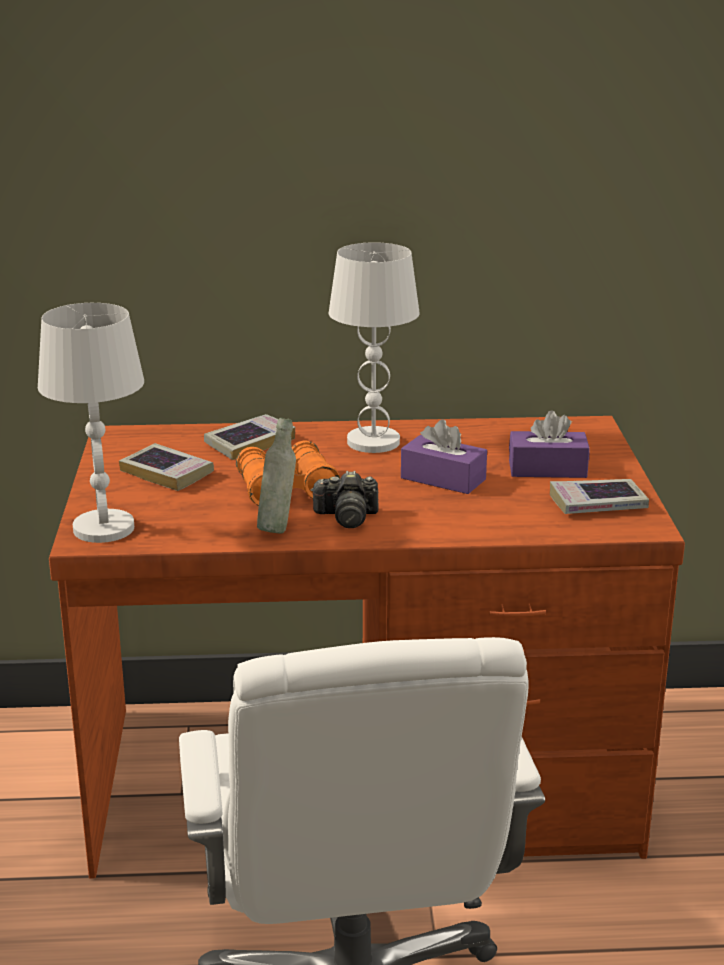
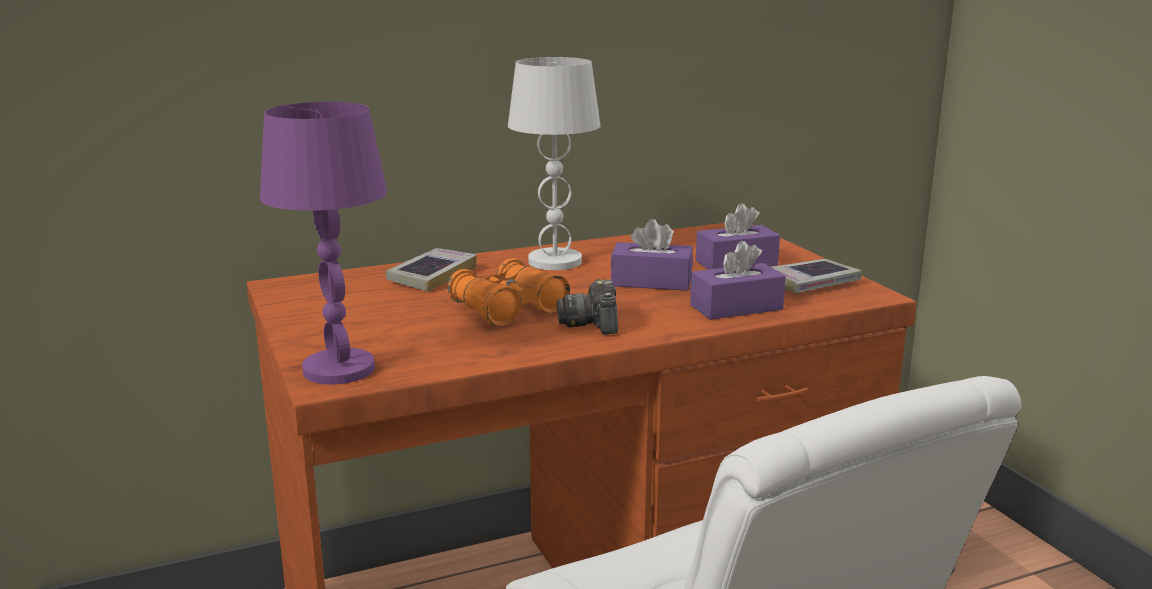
camera: 20 degrees left, 5 degrees down
white table lamp [38,303,144,543] -> purple table lamp [260,102,387,385]
book [119,443,214,491] -> none
grey bottle [257,418,296,534] -> none
camera [311,471,379,528] -> camera turned 105 degrees clockwise [557,279,618,335]
none -> purple tissue box [690,241,786,320]

